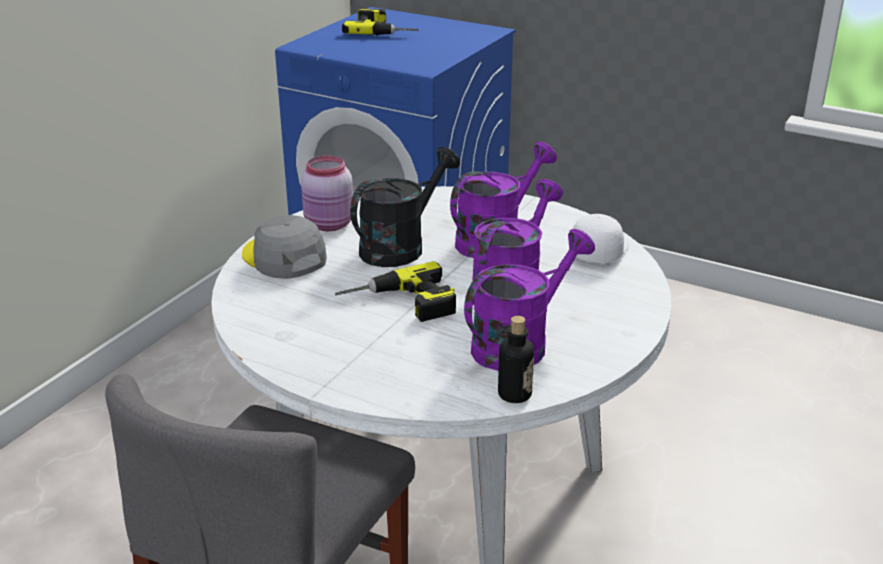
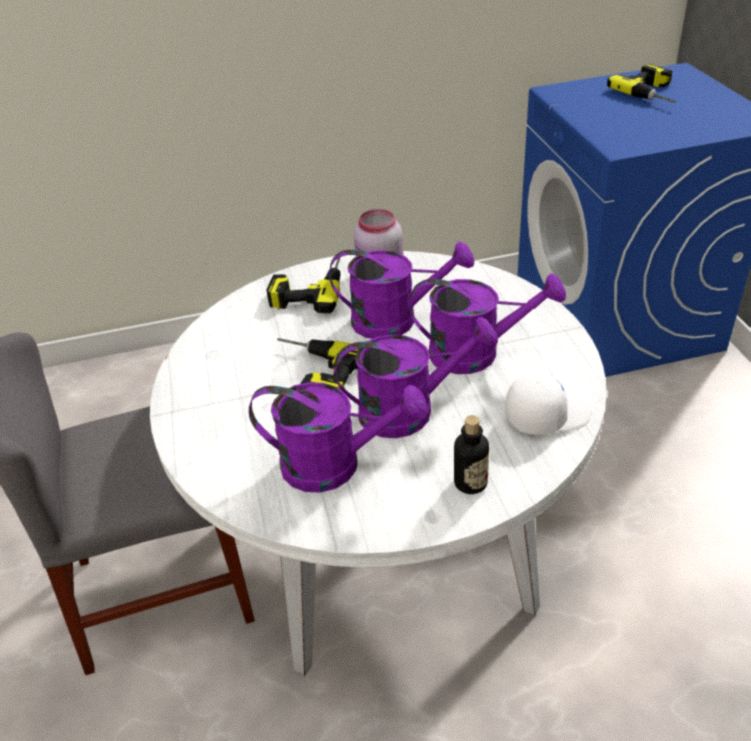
camera: 50 degrees right, 10 degrees up
grey cap [242,215,327,279] -> power drill [266,257,341,313]
black watering can [350,147,460,267] -> purple watering can [329,241,474,339]
bottle [498,316,534,403] -> bottle moved to [454,415,489,494]

